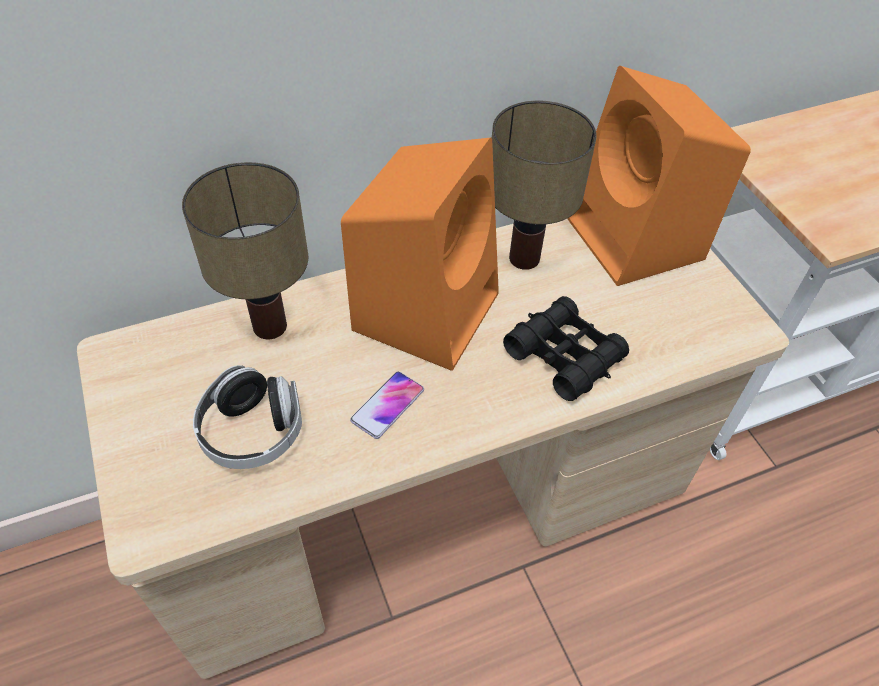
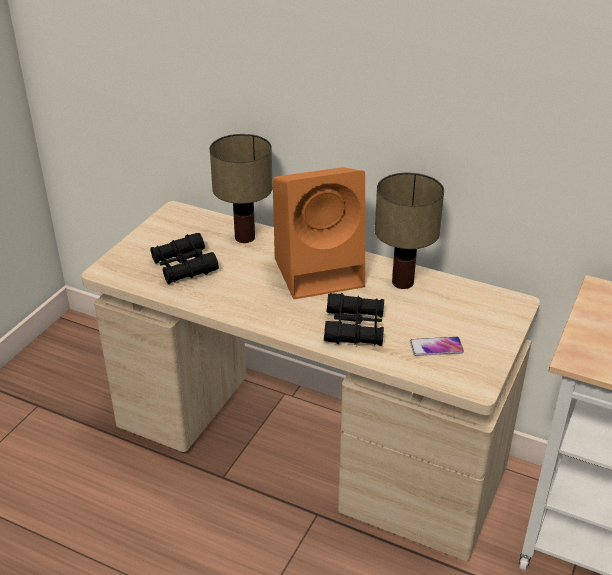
camera: 50 degrees right, 15 degrees down
headphones [193,365,302,469] -> black binoculars [151,233,219,284]
phone [350,371,424,439] -> phone moved to [410,337,464,356]
orange speaker [567,66,751,286] -> none

